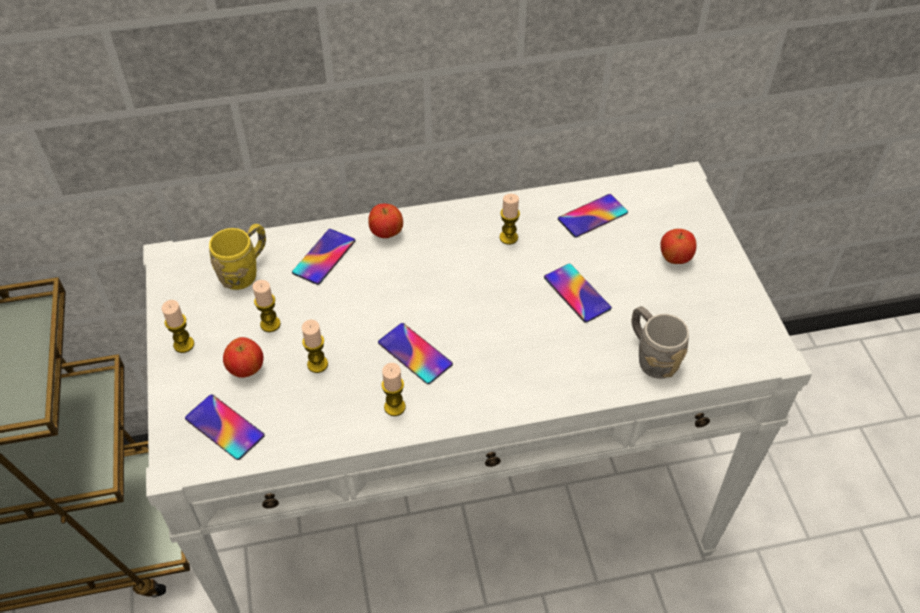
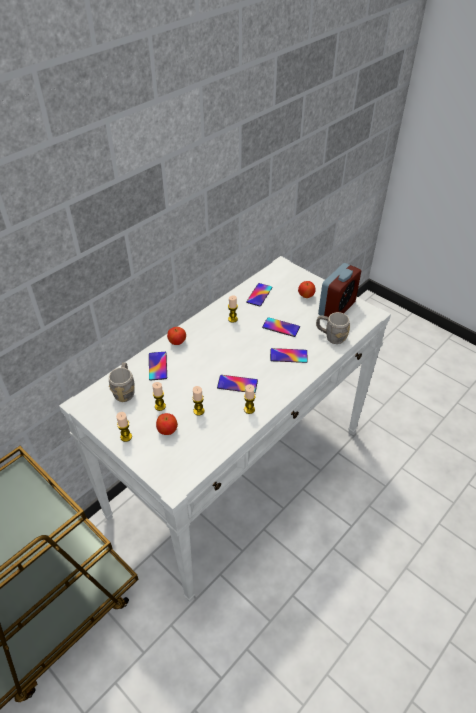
camera: 35 degrees left, 5 degrees down
phone [185,394,265,460] -> phone moved to [270,348,308,363]
yellow mug [209,224,266,290] -> grey mug [109,363,135,402]
none -> alarm clock [318,263,361,317]

